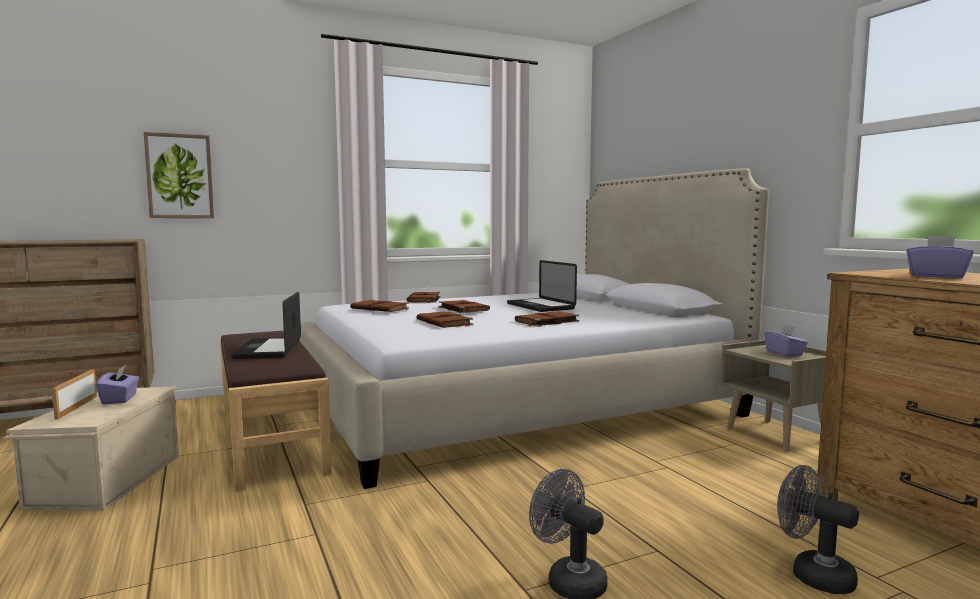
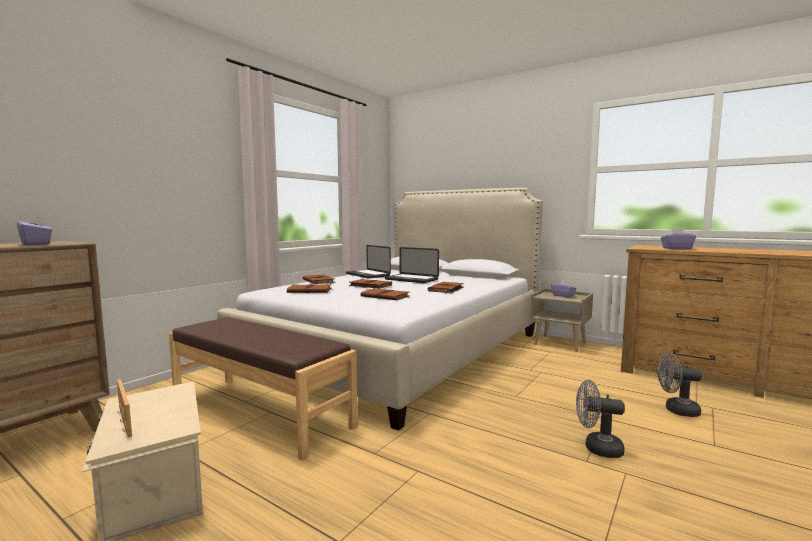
camera: 30 degrees left, 0 degrees up
purple tissue box [96,365,139,404] -> purple tissue box moved to [17,215,53,245]
picture [144,132,214,218] -> none
laptop [231,292,301,359] -> laptop moved to [346,245,391,279]

